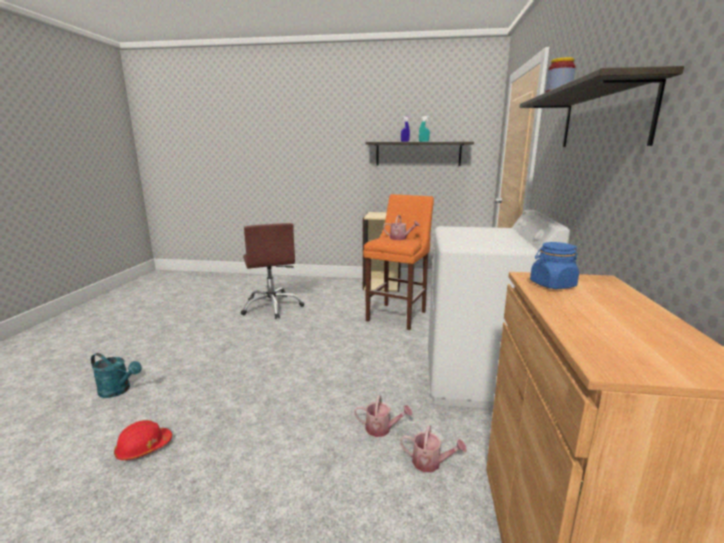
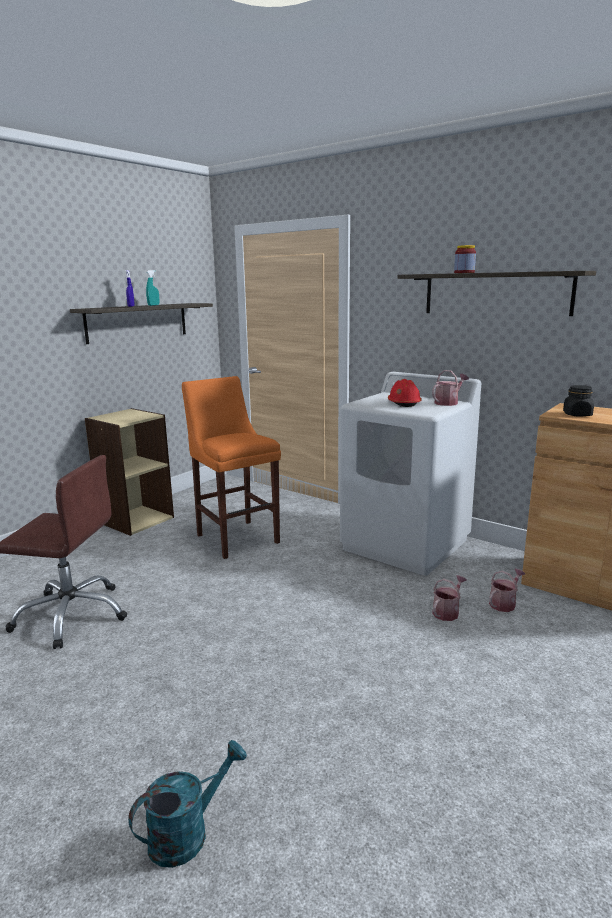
camera: 60 degrees left, 0 degrees up
red hard hat [114,420,172,460] -> red hard hat moved to [388,379,422,407]
watering can [383,215,420,240] -> watering can moved to [432,370,469,406]
blue jar [530,242,579,289] -> black jar [563,385,594,417]

